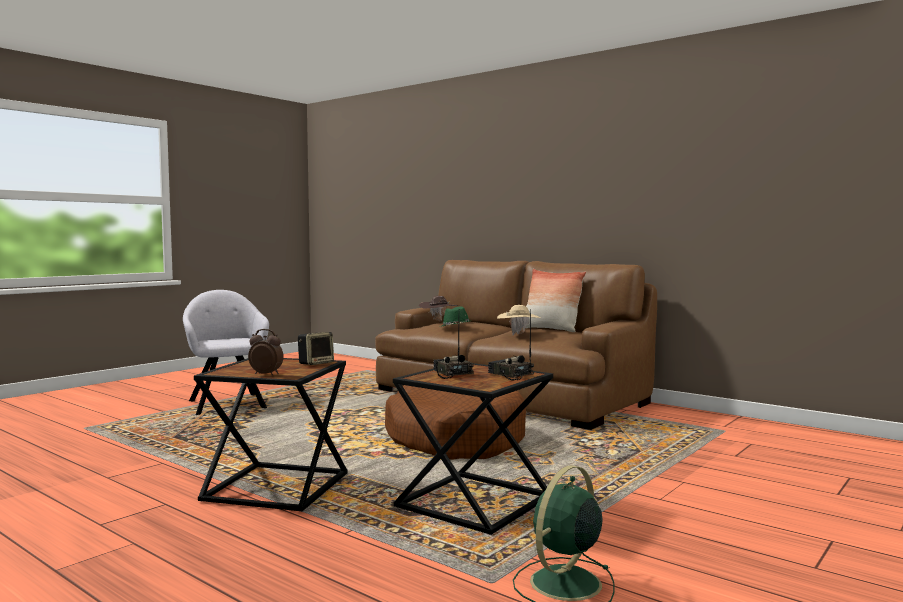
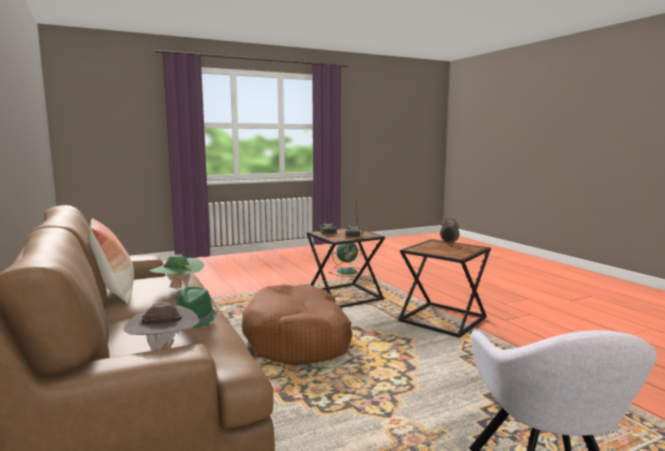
camera: 155 degrees left, 5 degrees up
speaker [298,332,334,365] -> none
beige hat [497,305,540,335] -> green hat [149,254,205,288]

